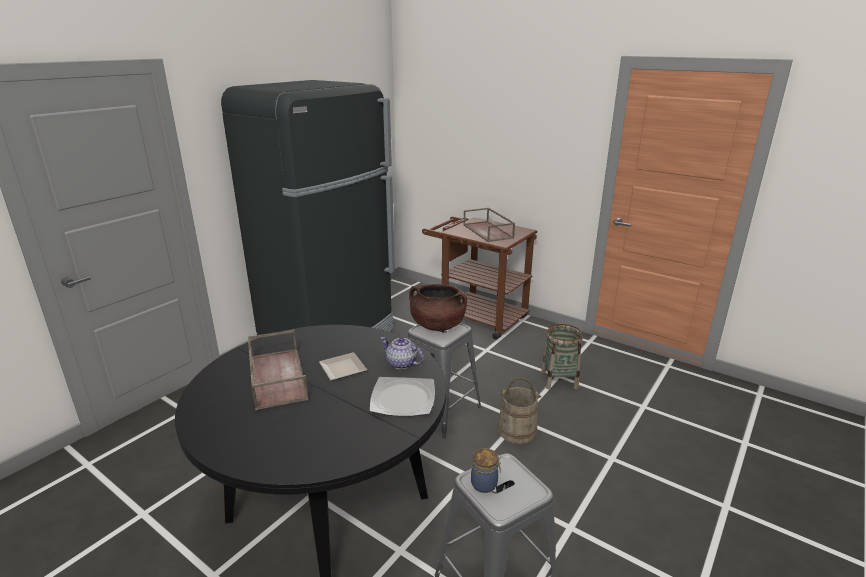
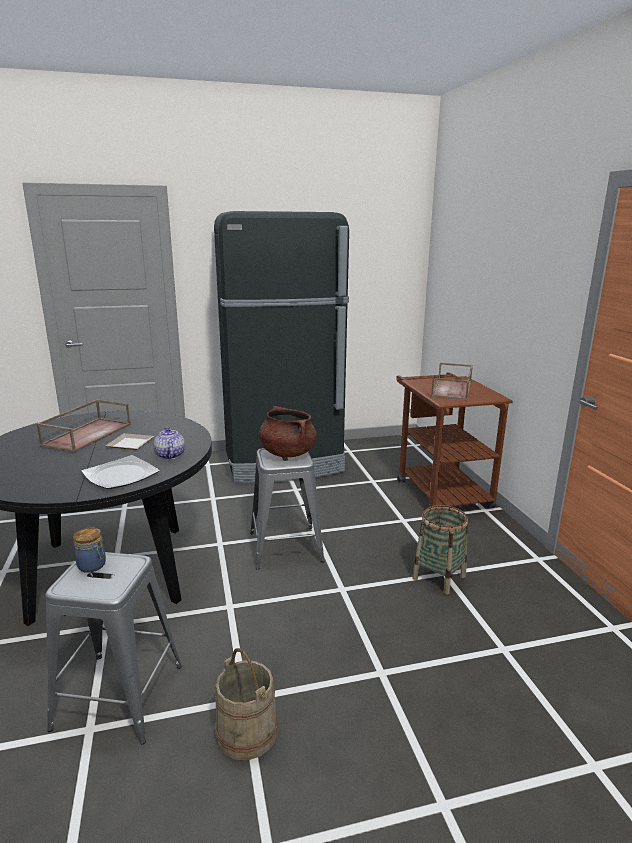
camera: 40 degrees right, 5 degrees down
beige bucket [498,377,541,444] -> beige bucket moved to [215,648,278,760]

